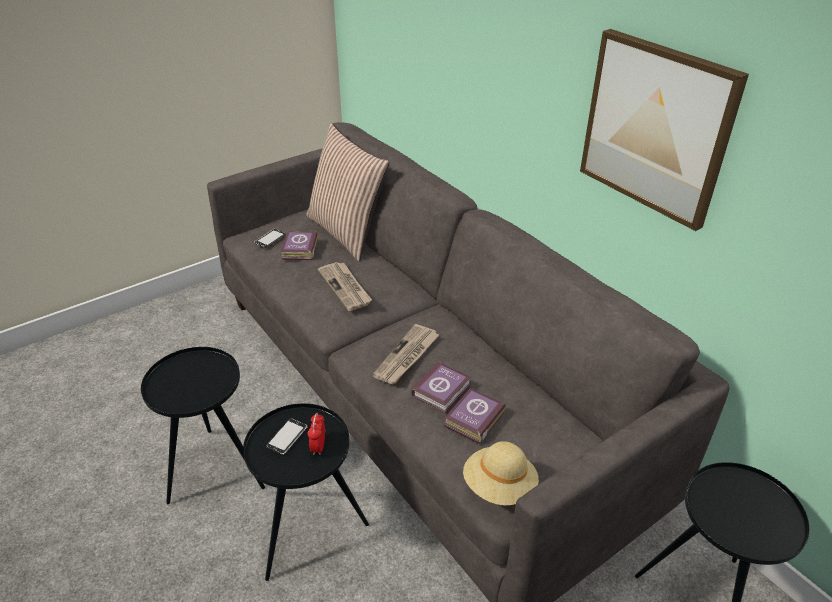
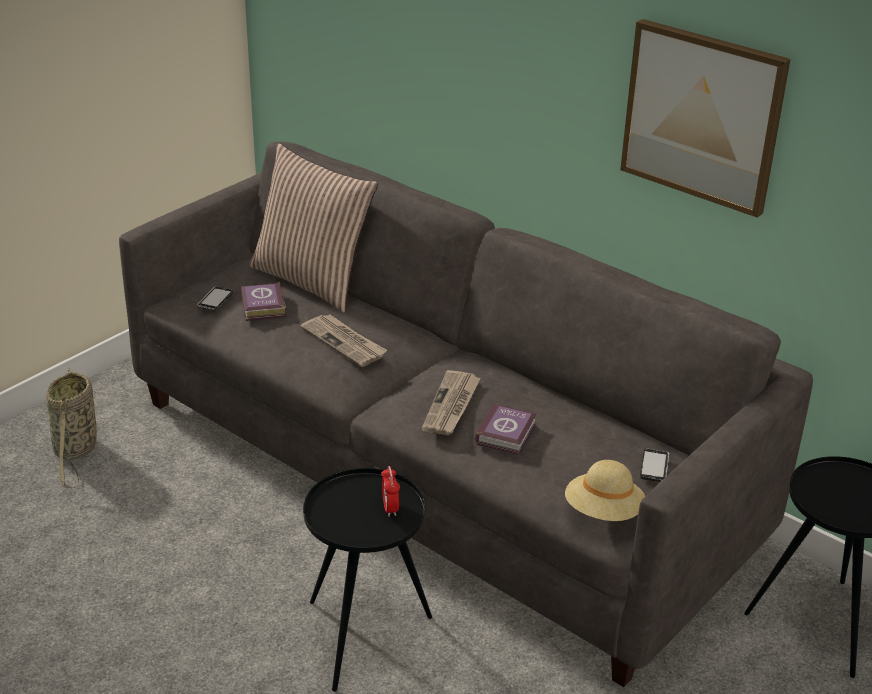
camera: 15 degrees left, 5 degrees down
black side table [141,347,265,504] -> none
phone [266,419,307,455] -> phone moved to [640,449,669,482]
book [444,388,506,444] -> none
none -> basket [46,368,97,488]

